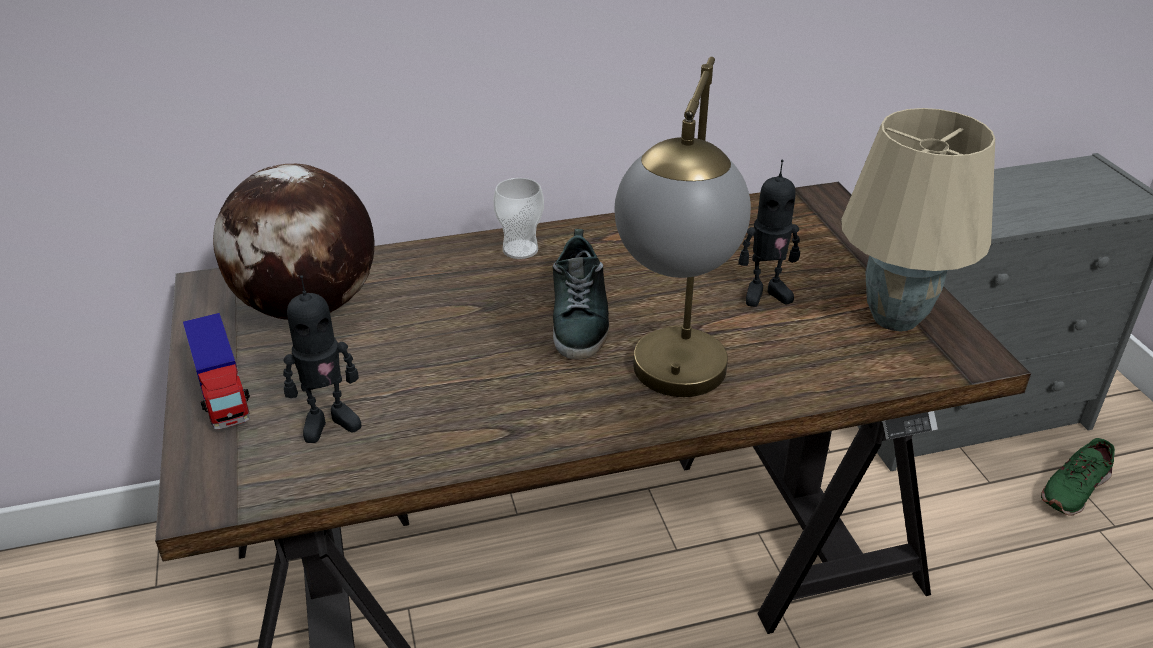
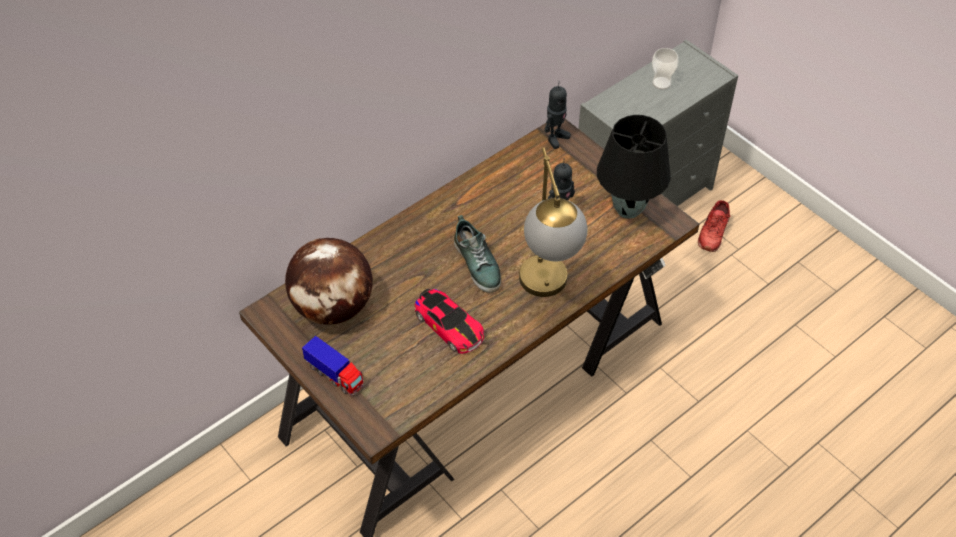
camera: 25 degrees left, 15 degrees up
toy robot [283,275,362,443] -> toy robot moved to [544,81,571,149]
cup [493,178,544,259] -> cup moved to [652,48,679,90]
beige table lamp [841,108,995,331] -> black table lamp [597,115,671,219]
green shoe [1041,438,1115,516] -> red shoe [698,200,730,252]
none -> toy car [414,289,484,354]

